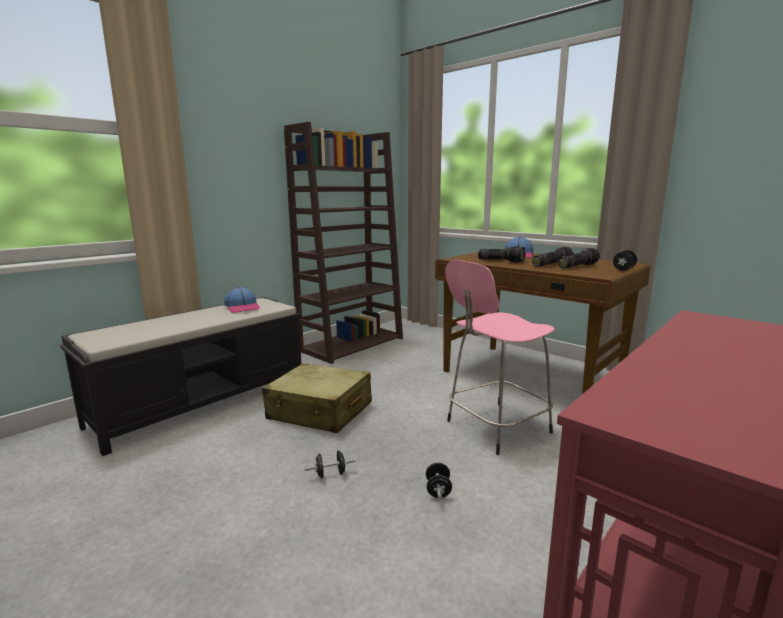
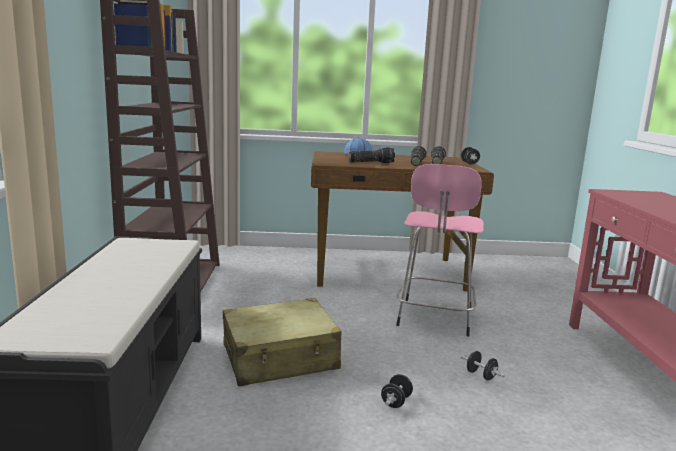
camera: 45 degrees left, 0 degrees up
cap [224,287,260,313] -> none

